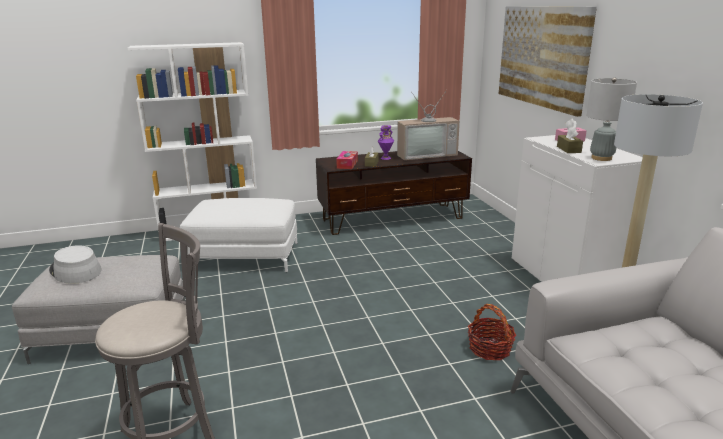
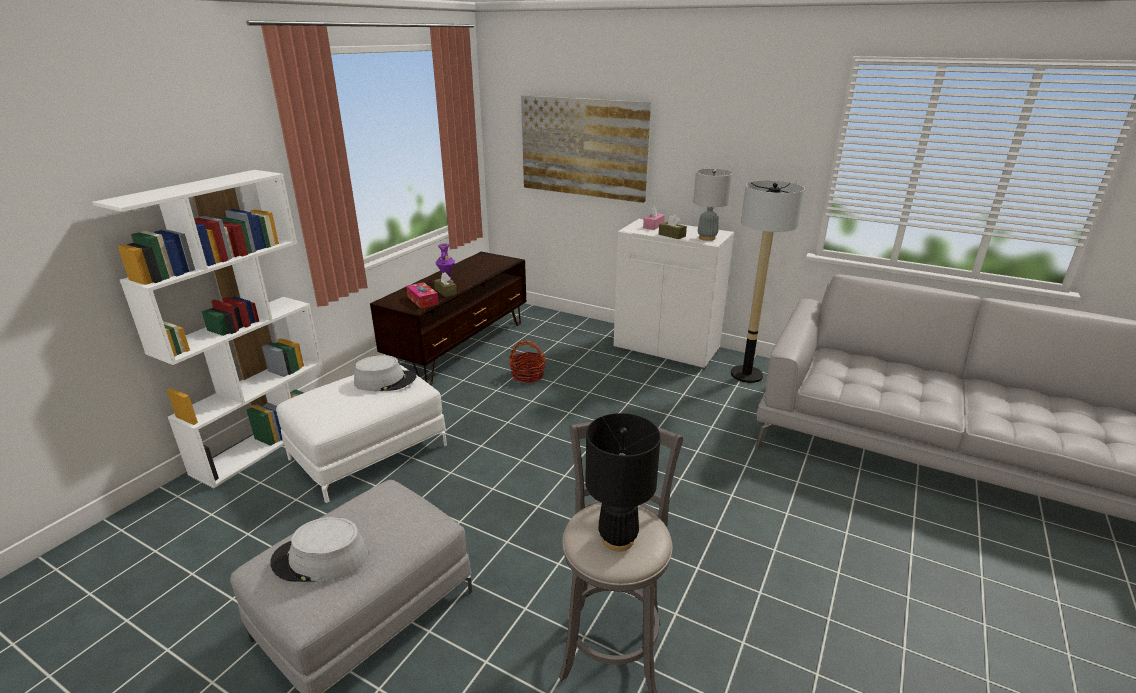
camera: 45 degrees left, 5 degrees up
television [397,90,460,160] -> none
basket [468,304,516,360] -> basket moved to [509,341,546,383]
none -> grey hat [354,355,417,391]
none -> black table lamp [585,413,661,552]

